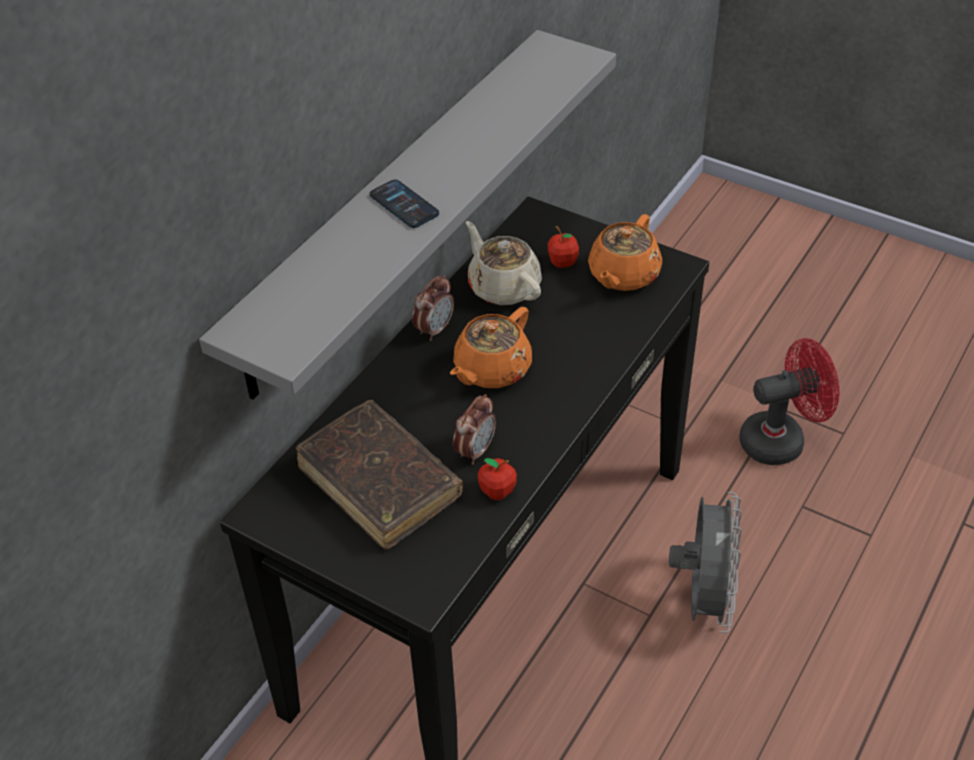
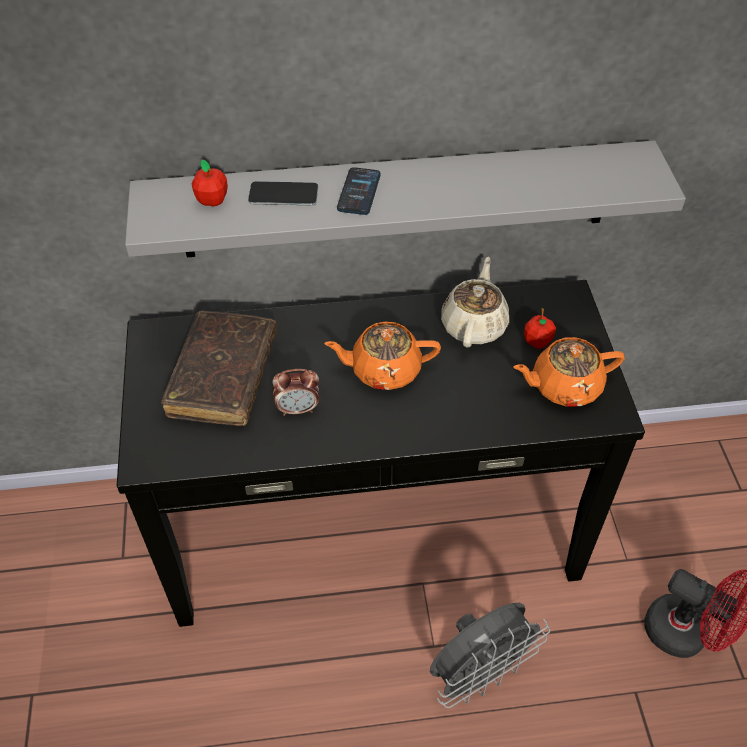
camera: 50 degrees right, 5 degrees up
alarm clock [412,276,454,341] -> none
apple [478,458,517,501] -> apple moved to [192,160,228,207]
none -> phone [248,181,318,205]

